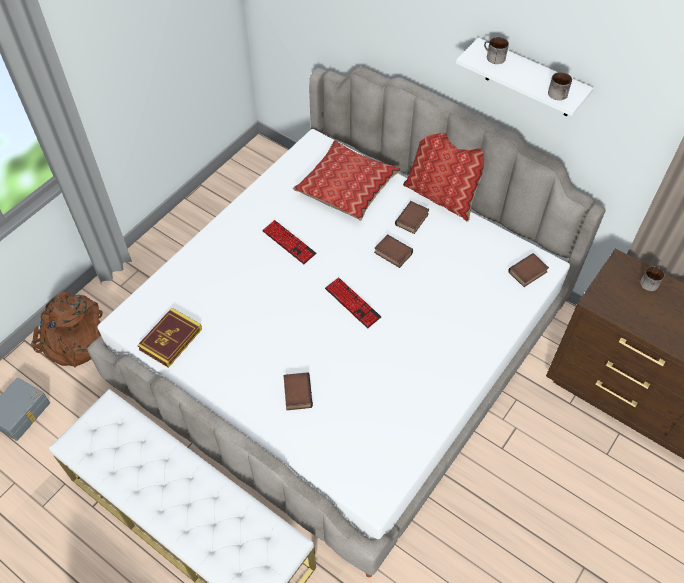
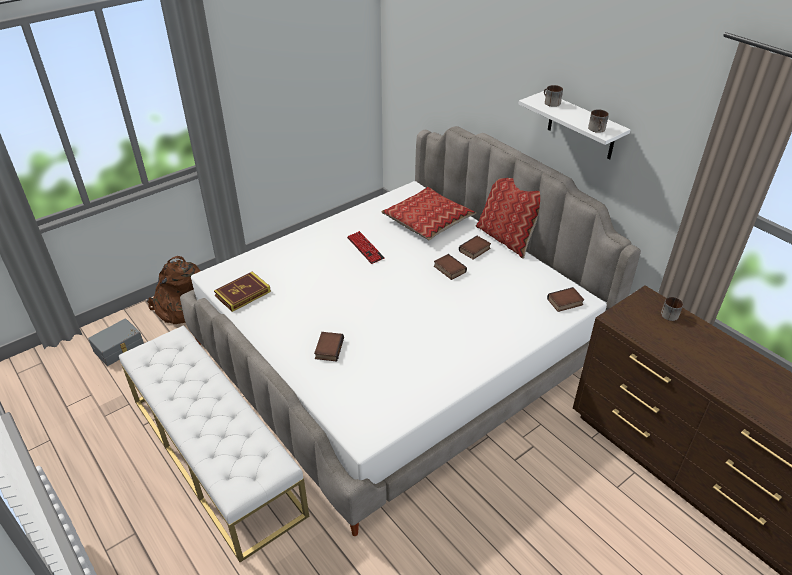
camera: 15 degrees right, 15 degrees down
keyboard [325,277,381,328] -> none

